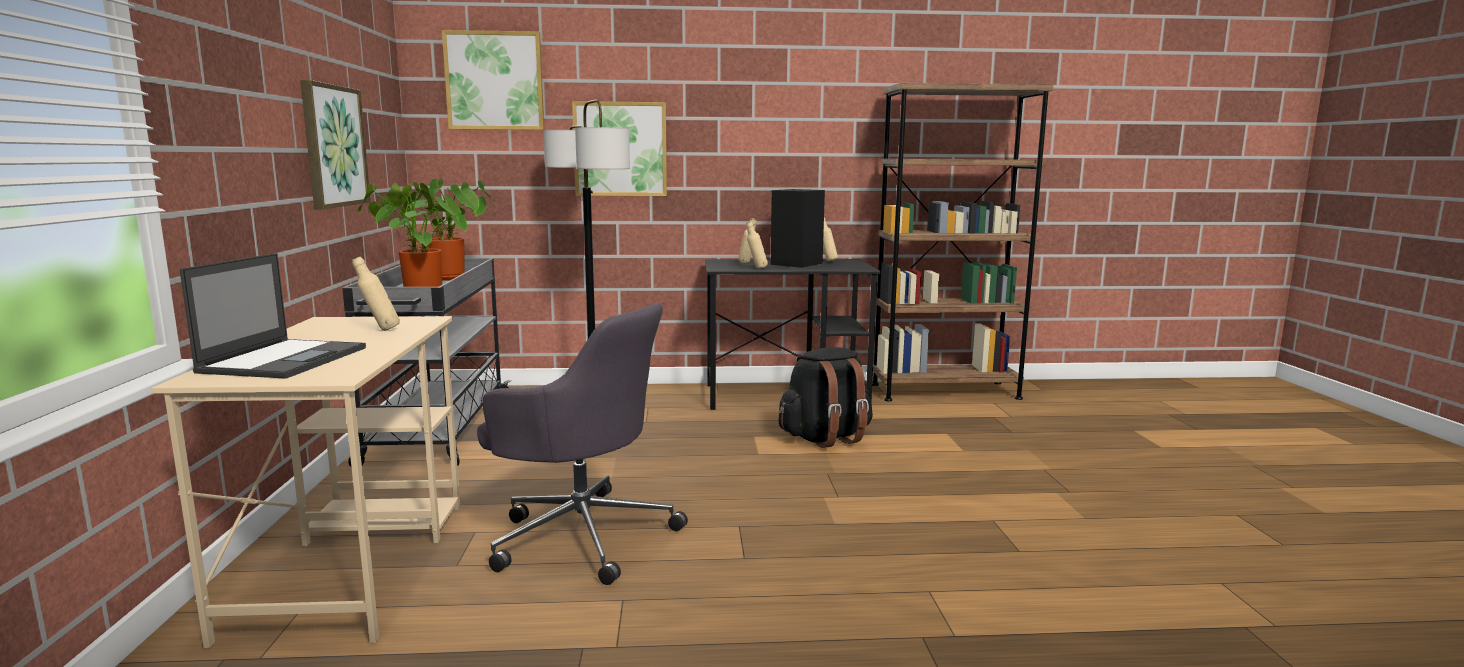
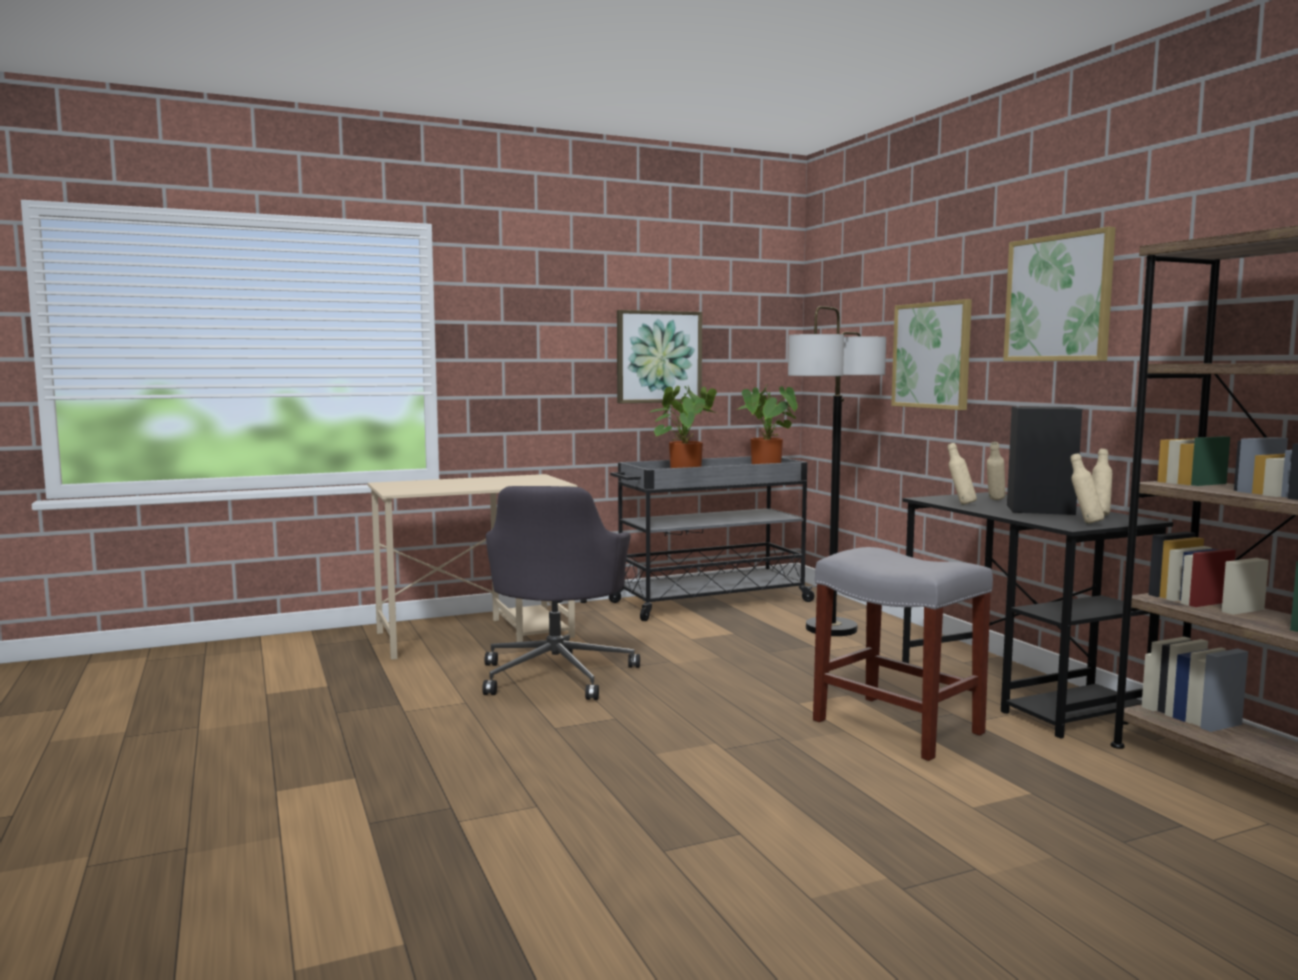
camera: 70 degrees right, 5 degrees down
laptop [180,253,366,379] -> none
beige bottle [352,257,400,331] -> beige bottle moved to [1071,453,1104,524]
picture [442,30,544,130] -> picture moved to [1003,227,1116,361]
black backpack [778,347,873,448] -> grey stool [813,547,993,761]

